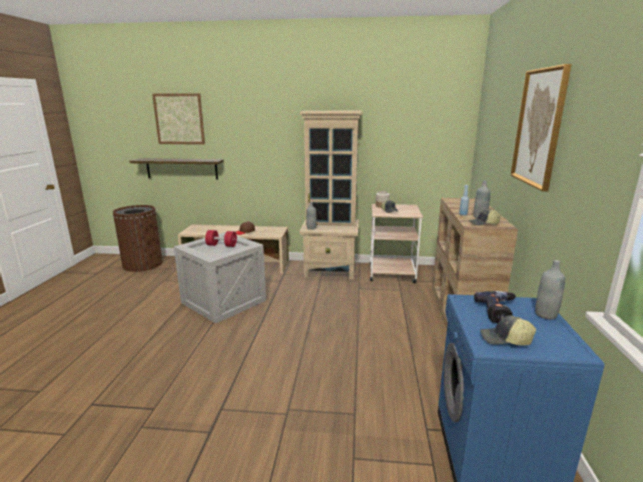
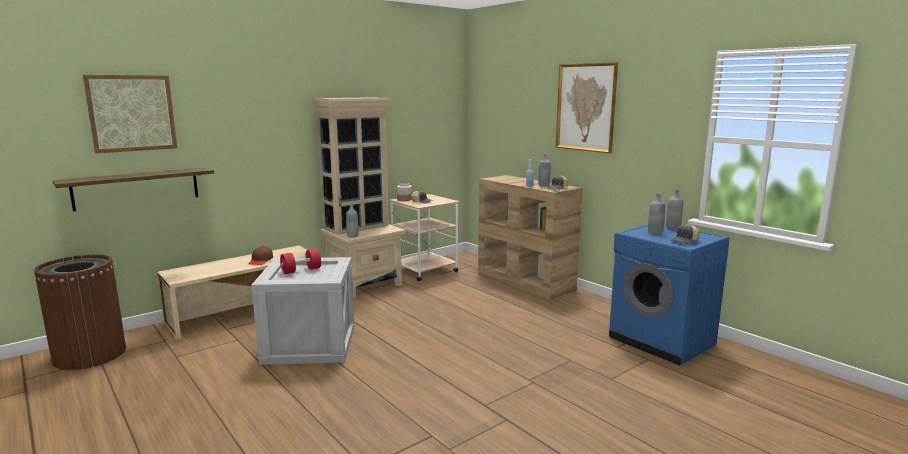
camera: 45 degrees left, 5 degrees down
power drill [474,291,516,323] -> grey bottle [648,193,665,234]

